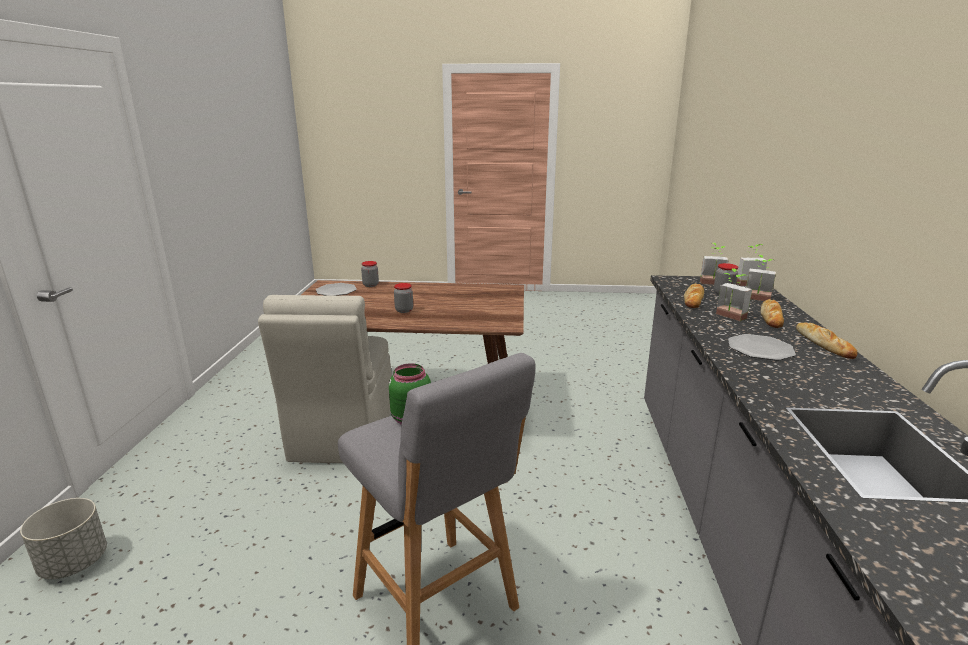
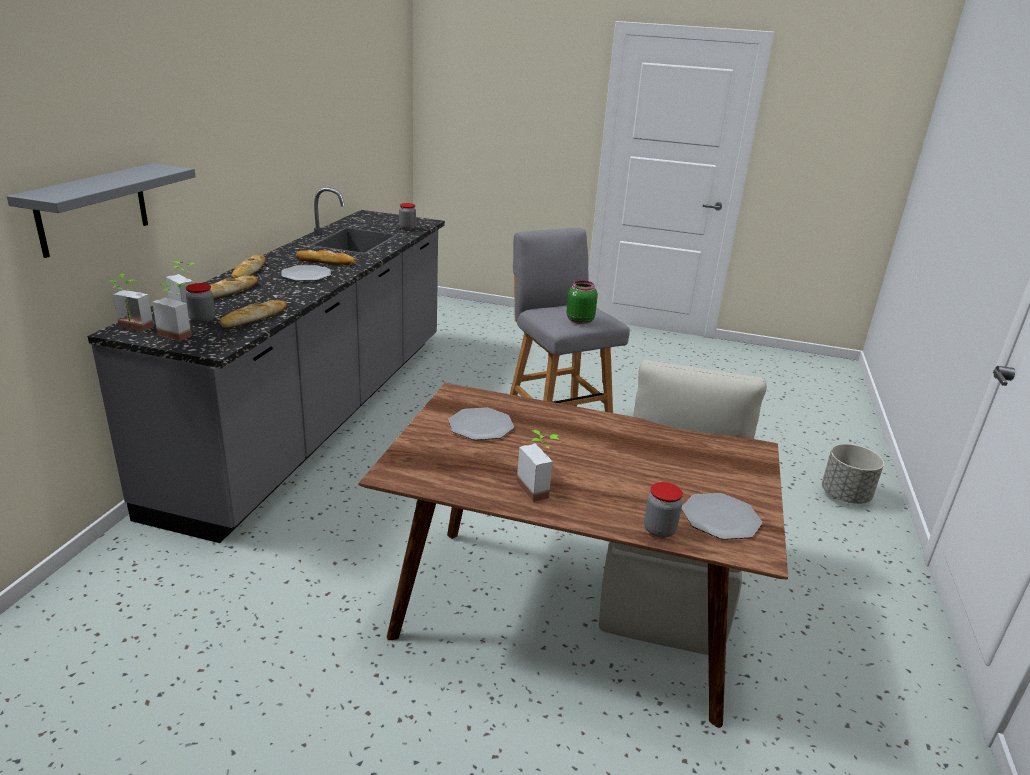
camera: 170 degrees left, 5 degrees up
jar [394,283,413,313] -> jar moved to [399,203,416,230]
potted plant [716,269,752,321] -> potted plant moved to [517,430,559,502]
none -> grey shelf [7,163,196,258]
none -> bread [296,250,356,265]
none -> plate [448,407,514,440]

